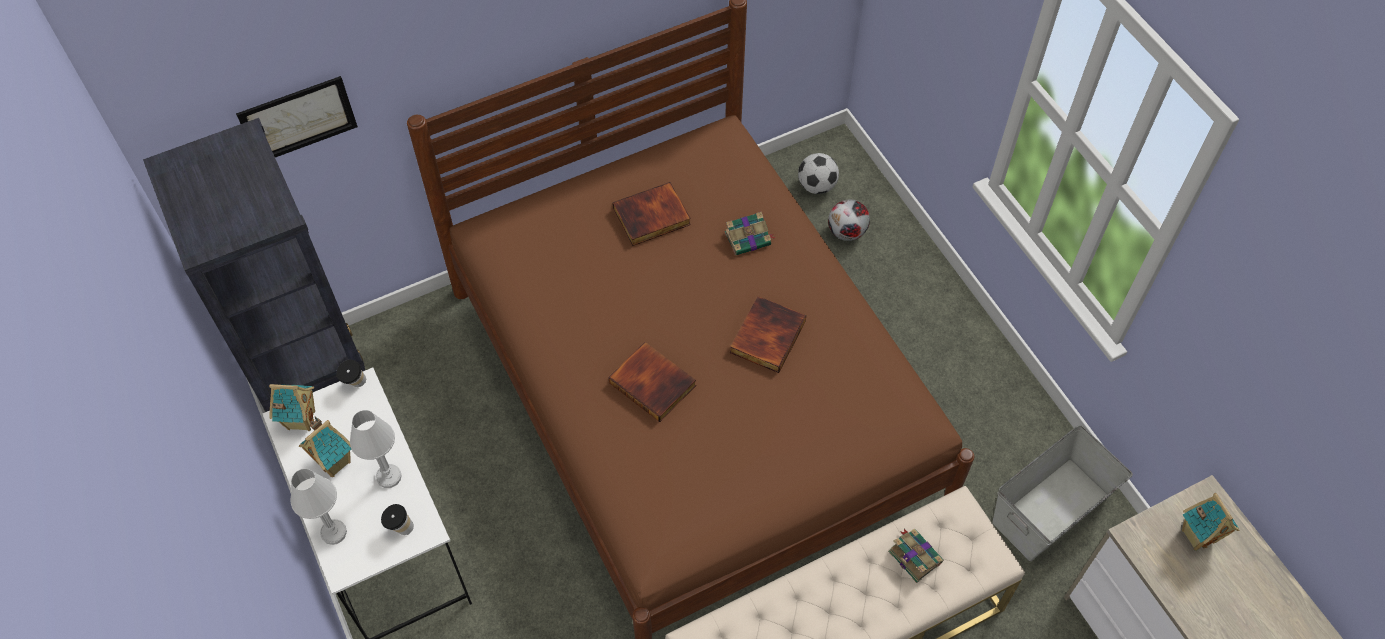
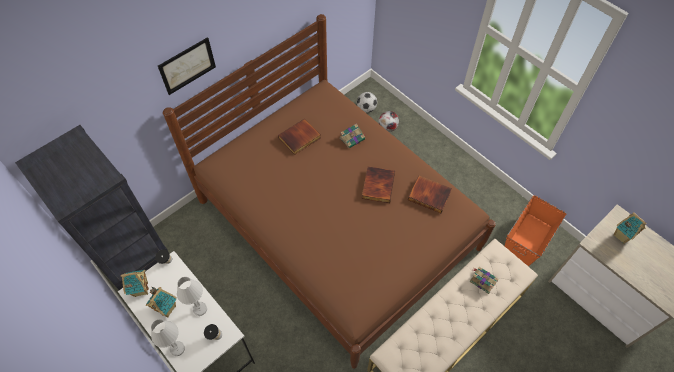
camera: 15 degrees left, 0 degrees up
picture [236,76,358,157] -> picture moved to [158,37,216,95]
book [608,342,696,422] -> book moved to [408,176,452,213]
grey storage box [992,425,1133,561] -> orange storage box [505,195,566,266]

